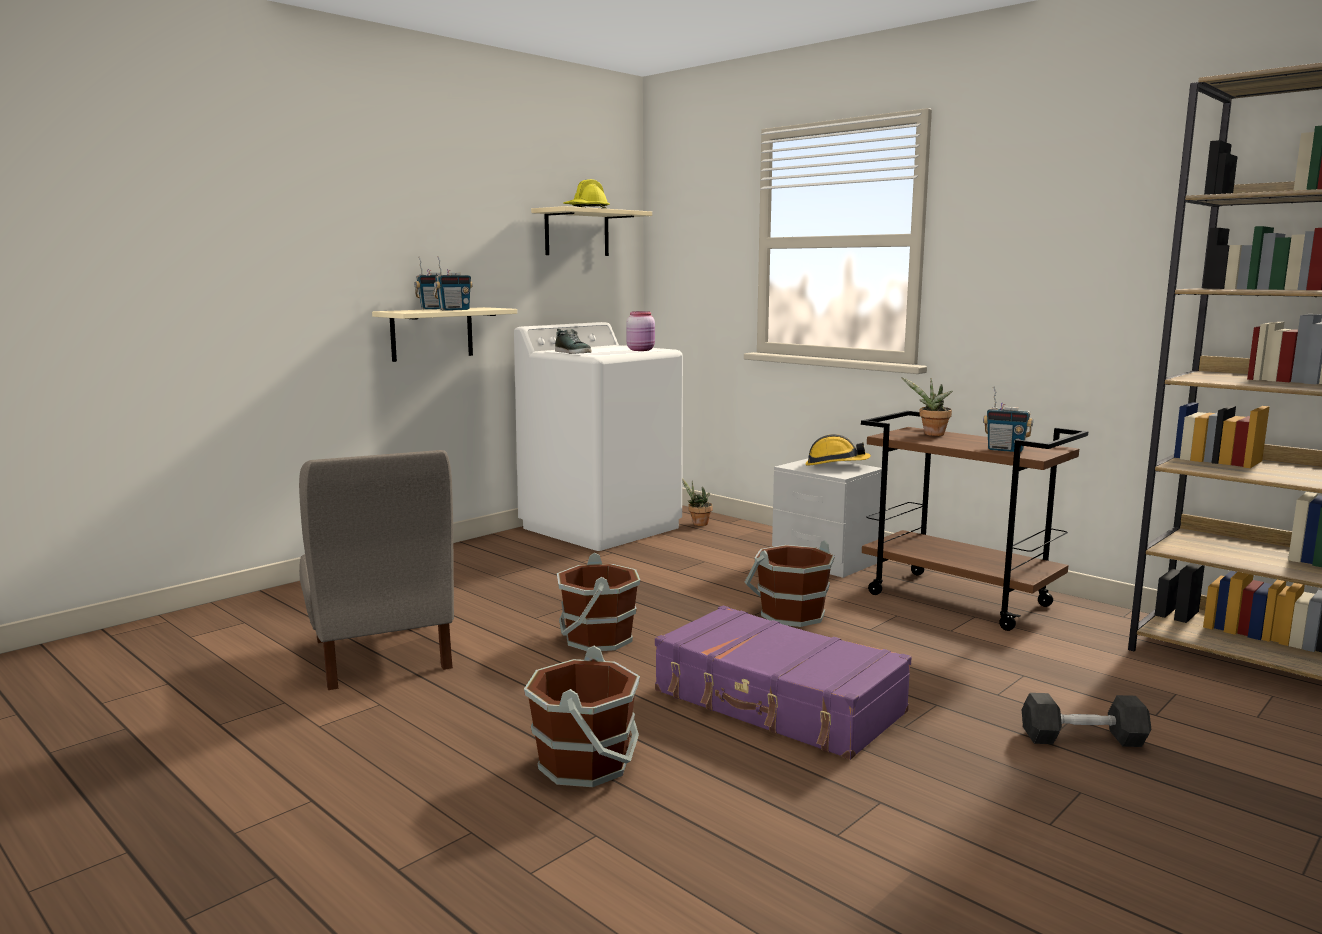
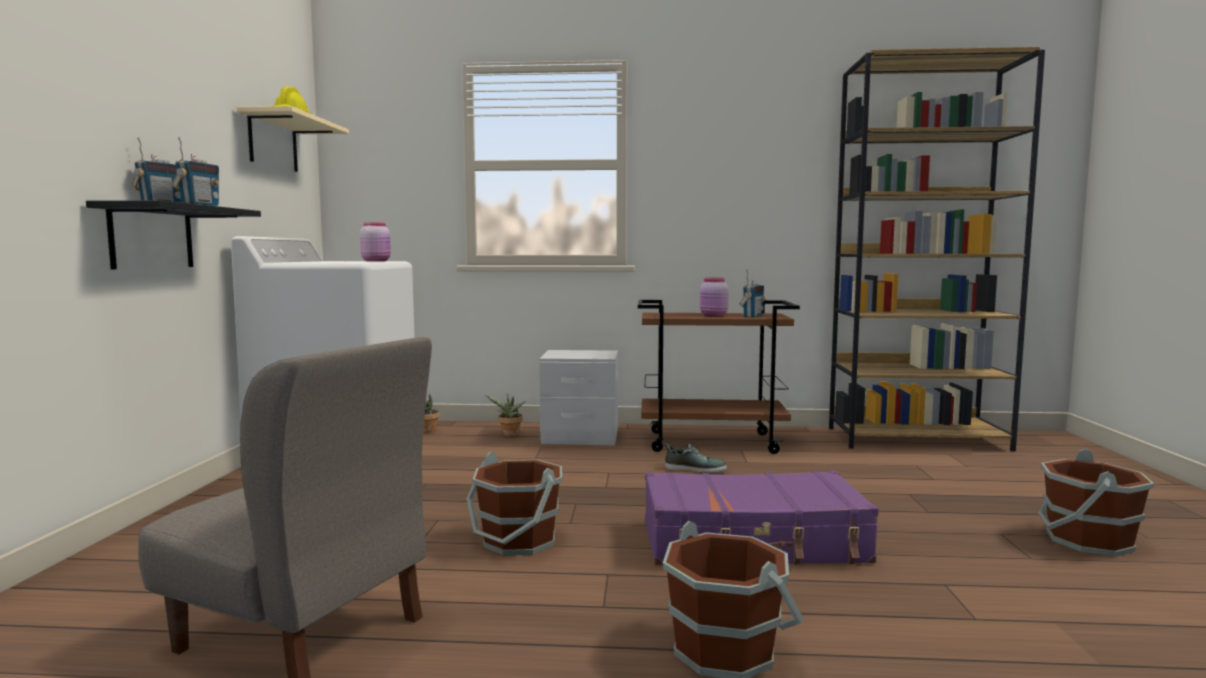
camera: 40 degrees left, 5 degrees down
beige shelf [372,307,517,362] -> black shelf [86,200,261,269]
shoe [555,329,592,354] -> shoe moved to [664,443,727,473]
brown bucket [745,540,835,627] -> brown bucket moved to [1039,448,1154,557]
hard hat [805,434,871,466] -> none
potted plant [901,377,953,436] -> potted plant moved to [485,393,526,437]
radio [983,386,1033,452] -> radio turned 45 degrees counterclockwise [739,269,765,318]
black dumbbell [1022,693,1152,747] -> none
none -> pink jar [700,277,729,317]

